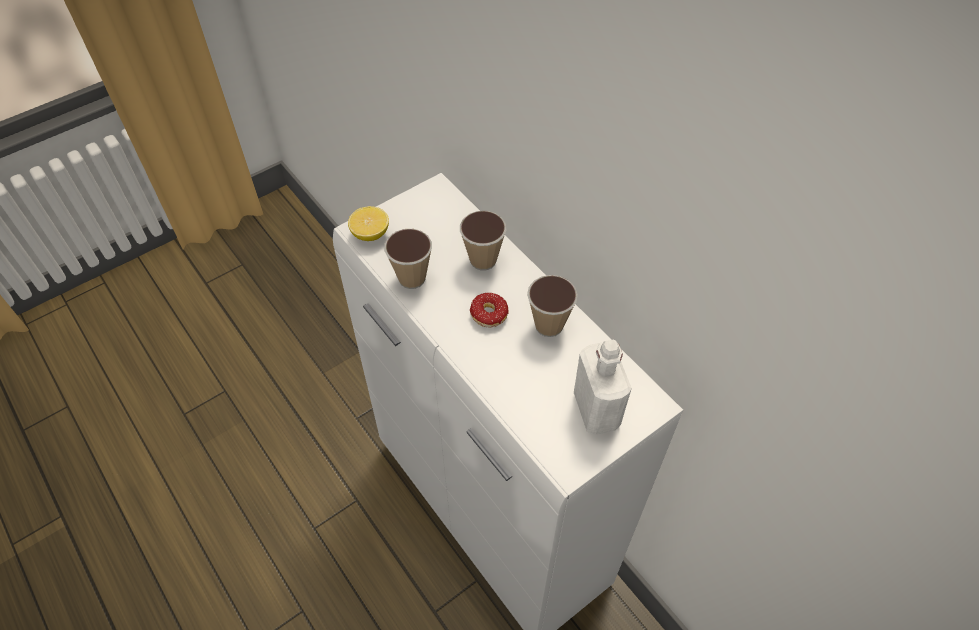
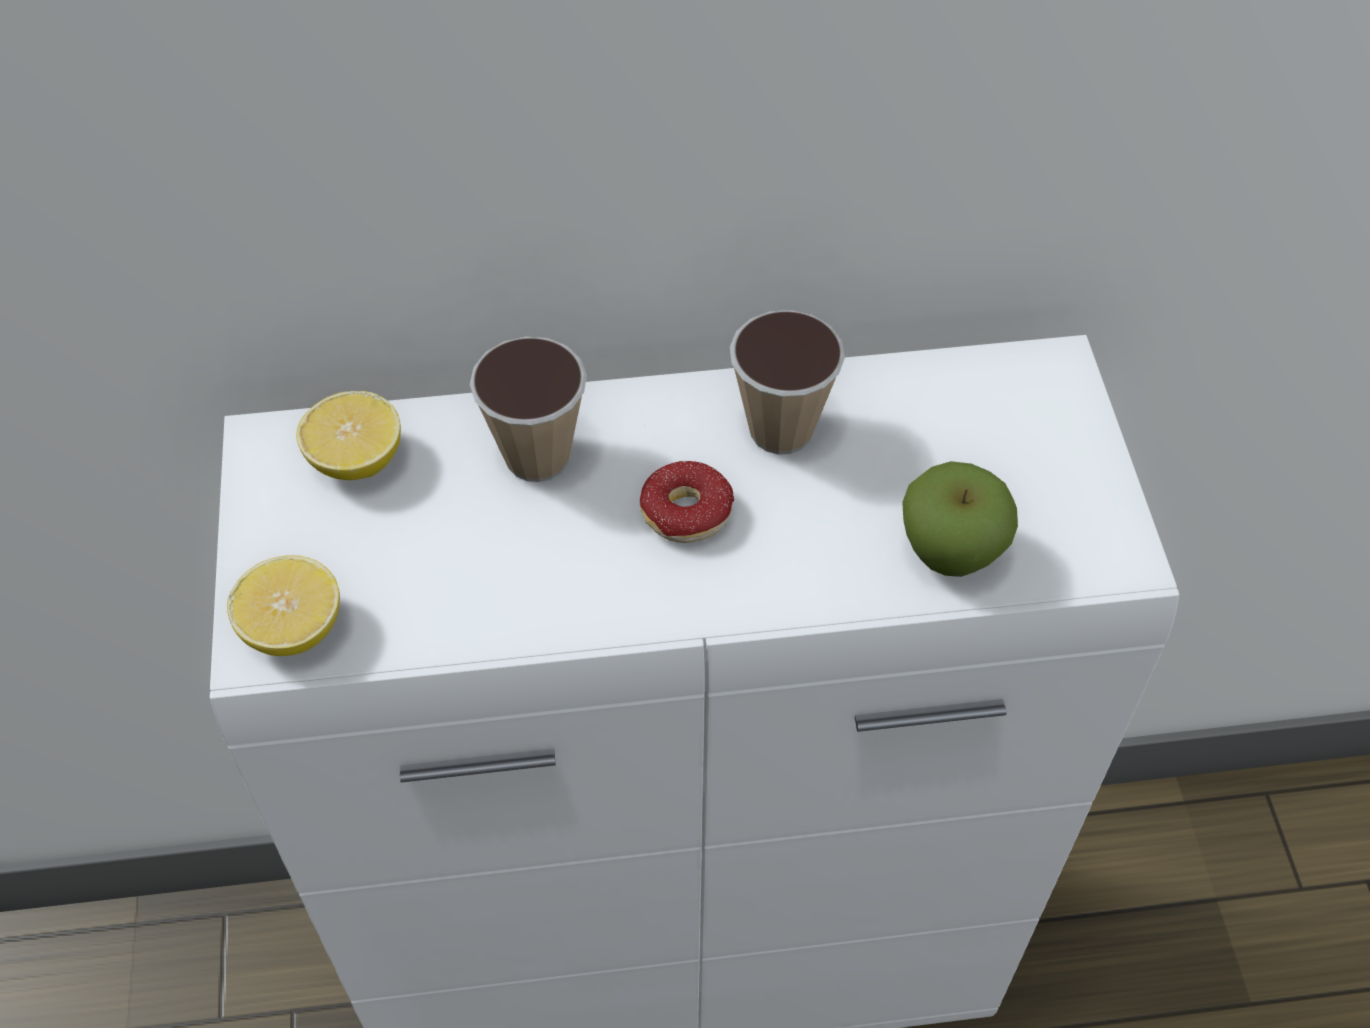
camera: 60 degrees left, 0 degrees up
cup [384,229,432,289] -> none
white bottle [574,340,632,434] -> none
none -> lemon [296,391,401,480]
none -> apple [902,461,1018,577]

